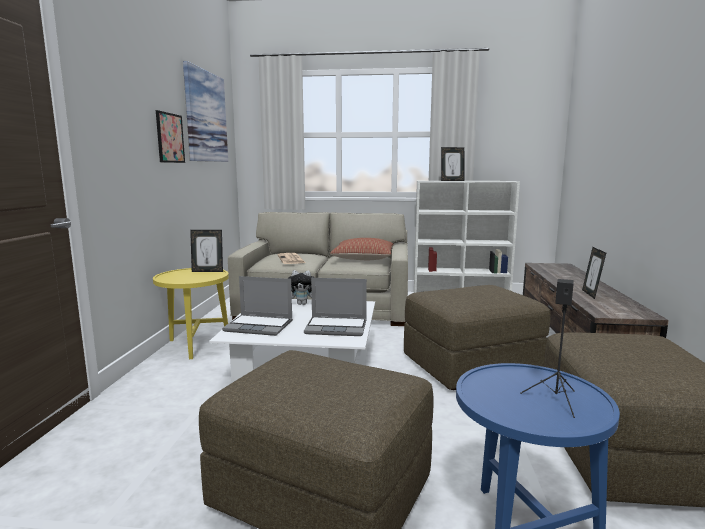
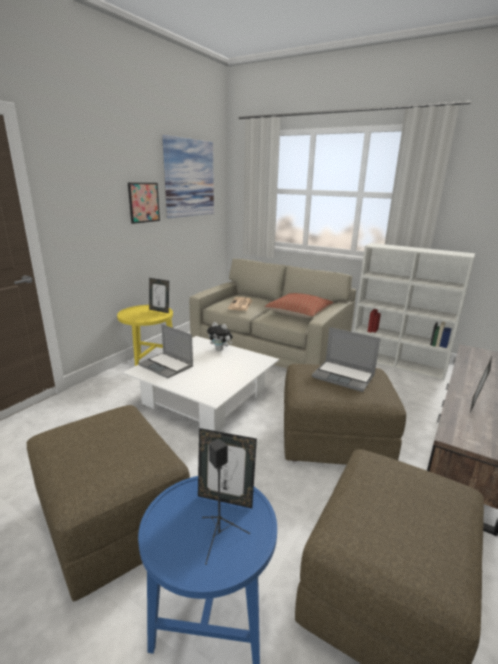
camera: 25 degrees right, 10 degrees up
laptop [304,278,367,336] -> laptop moved to [312,327,380,392]
picture frame [441,147,464,181] -> picture frame moved to [198,428,257,509]

